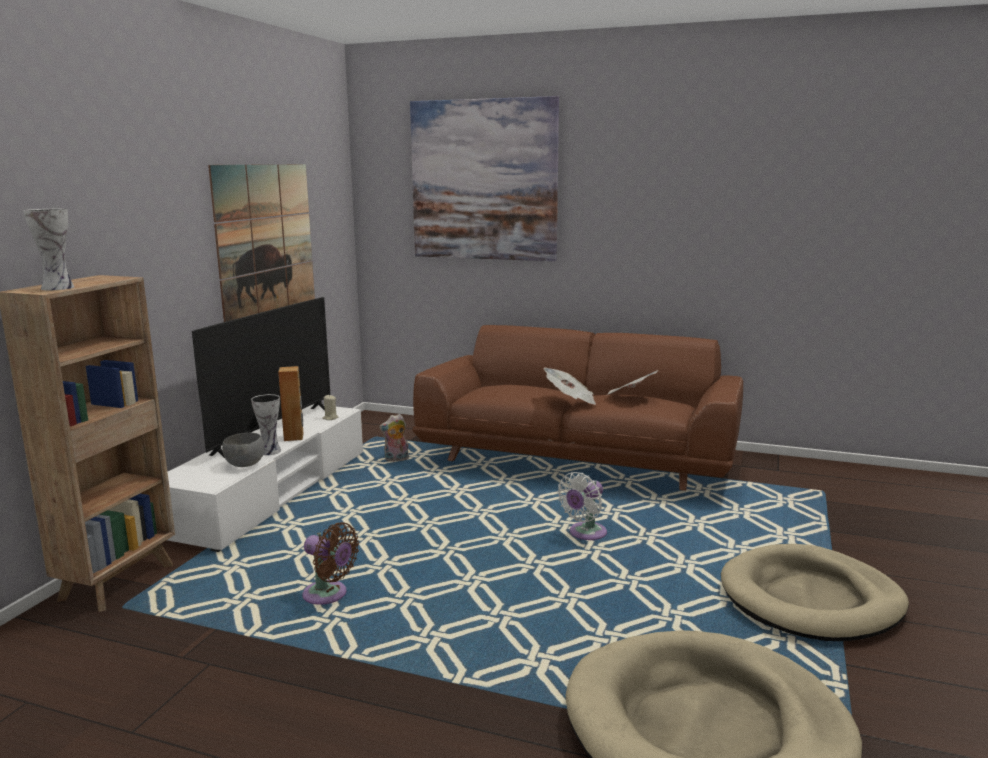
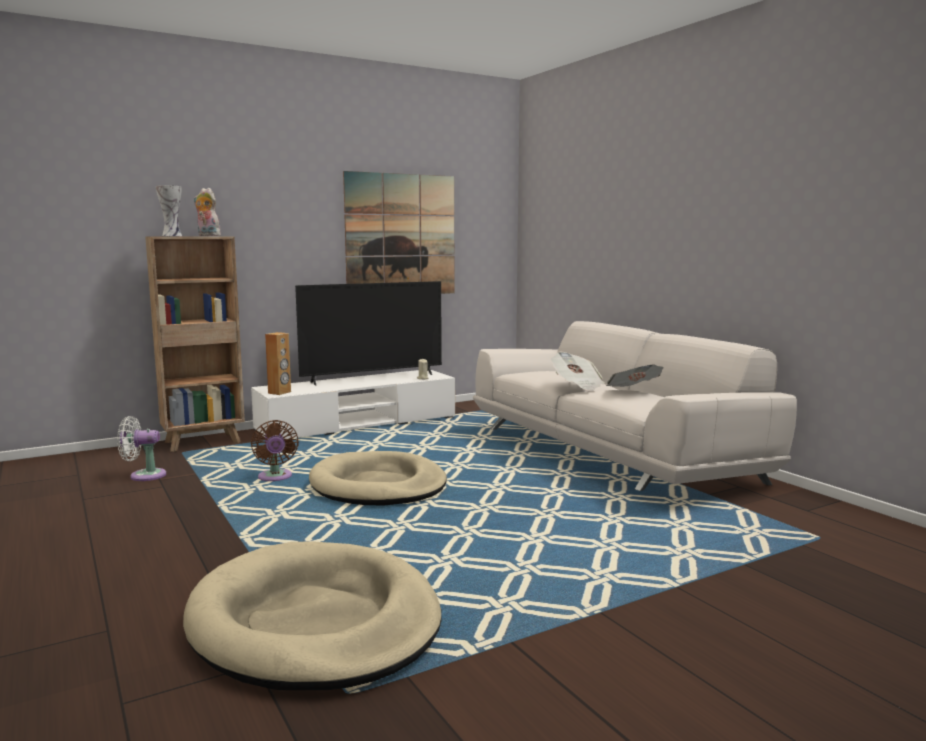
camera: 40 degrees right, 5 degrees down
grey bowl [222,433,265,467] -> none
vase [251,394,281,455] -> none
brown speaker [278,366,304,441] -> brown speaker moved to [265,332,291,395]
plush toy [379,414,409,462] -> plush toy moved to [194,188,222,236]
picture [410,96,559,261] -> none
brown sofa [412,325,743,491] -> white sofa [473,321,797,491]
white fan [557,472,607,540] -> white fan moved to [117,416,166,481]
beige dog bed [721,544,909,641] -> beige dog bed moved to [309,451,447,506]

